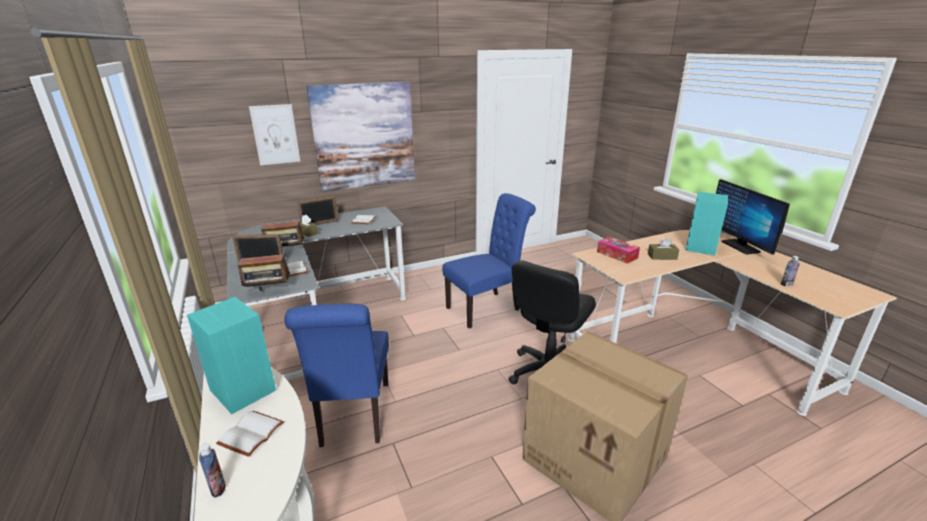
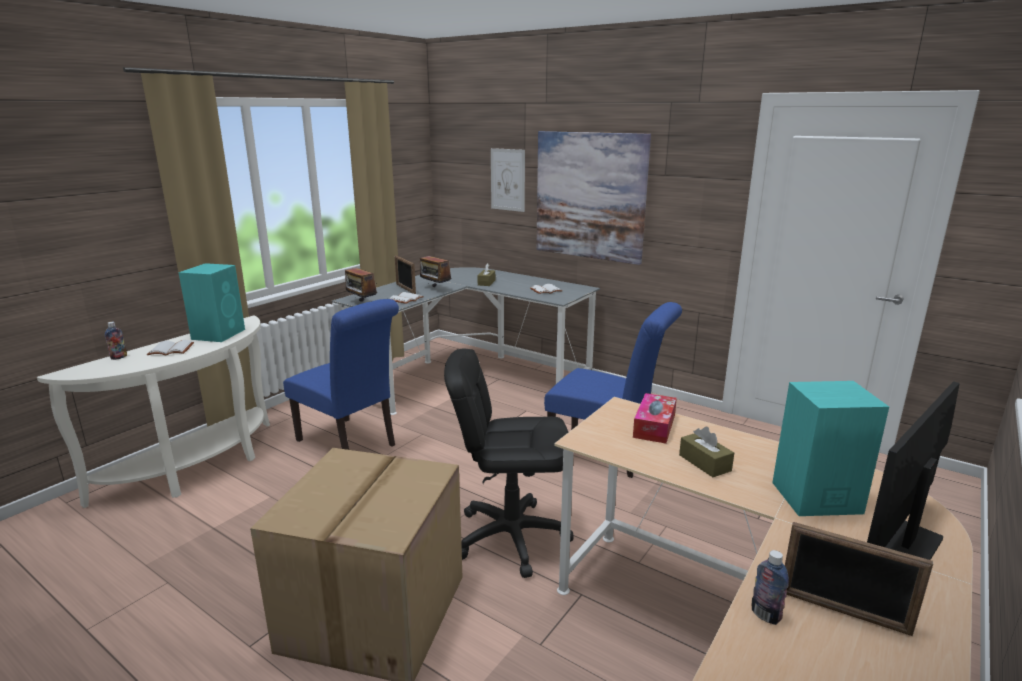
camera: 60 degrees right, 5 degrees down
blue chair [284,304,389,447] -> blue chair turned 105 degrees counterclockwise [283,299,399,450]
picture frame [297,196,338,225] -> picture frame moved to [785,522,933,636]

